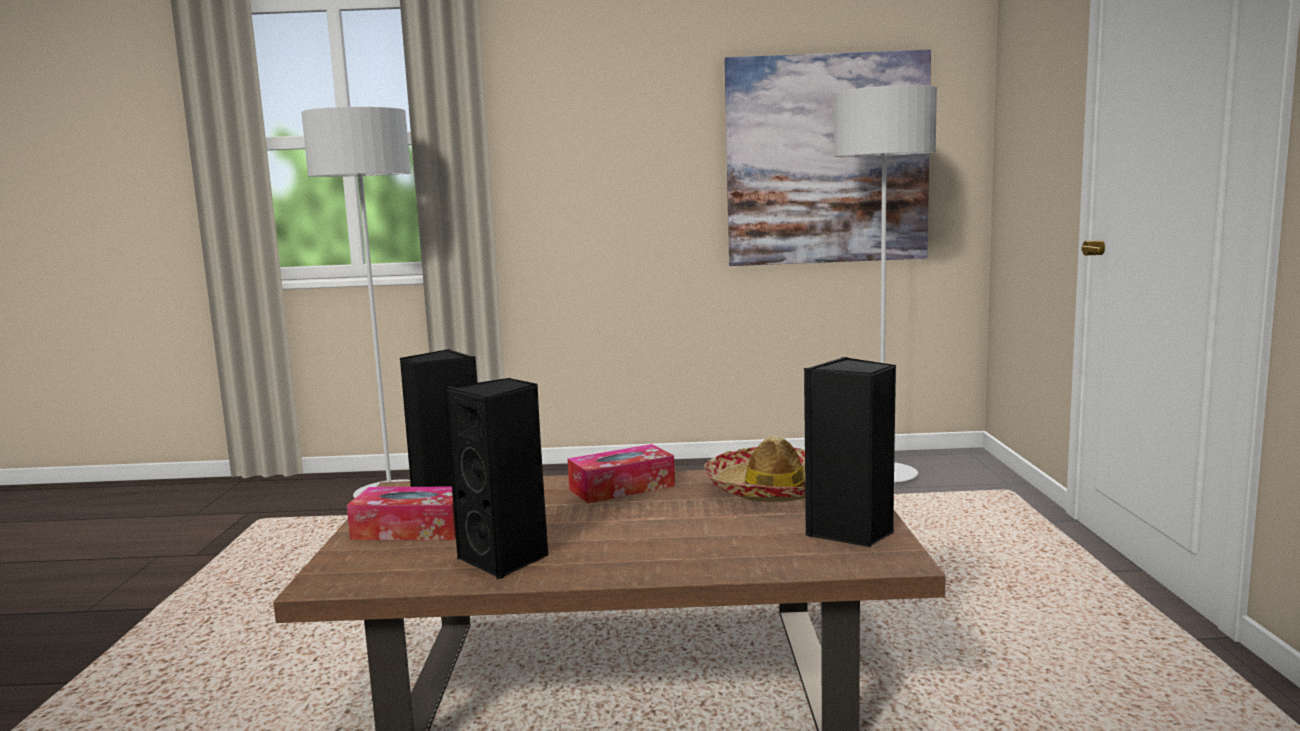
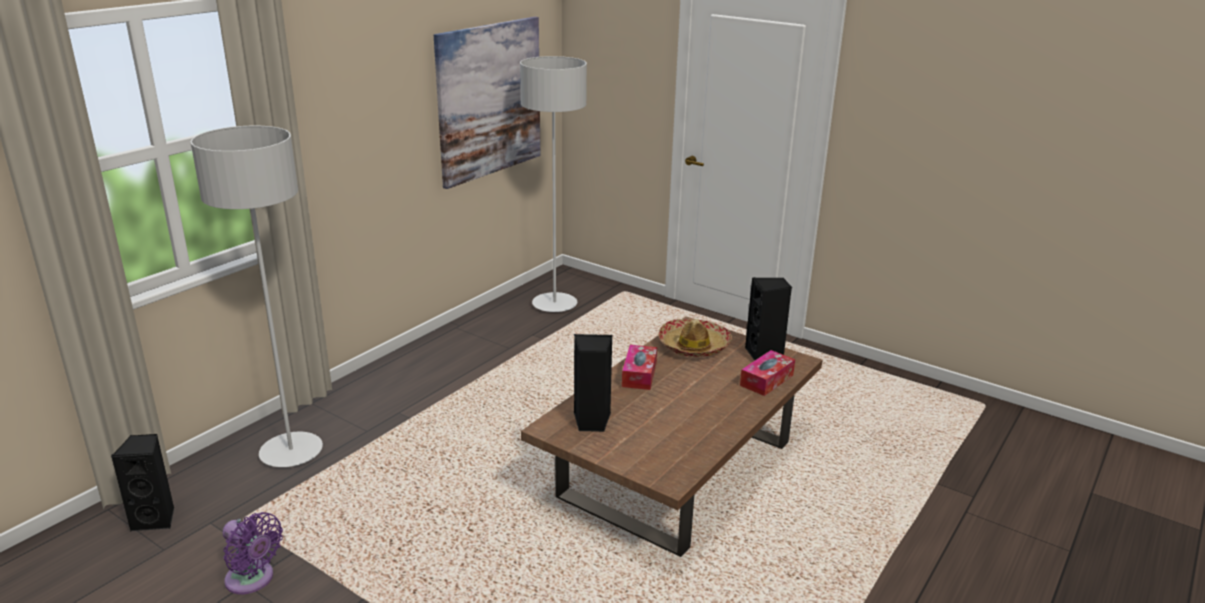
camera: 55 degrees left, 15 degrees up
tissue box [347,487,456,540] -> tissue box moved to [740,350,795,396]
black speaker [444,378,549,579] -> black speaker moved to [111,434,174,531]
none -> purple fan [223,512,283,594]

